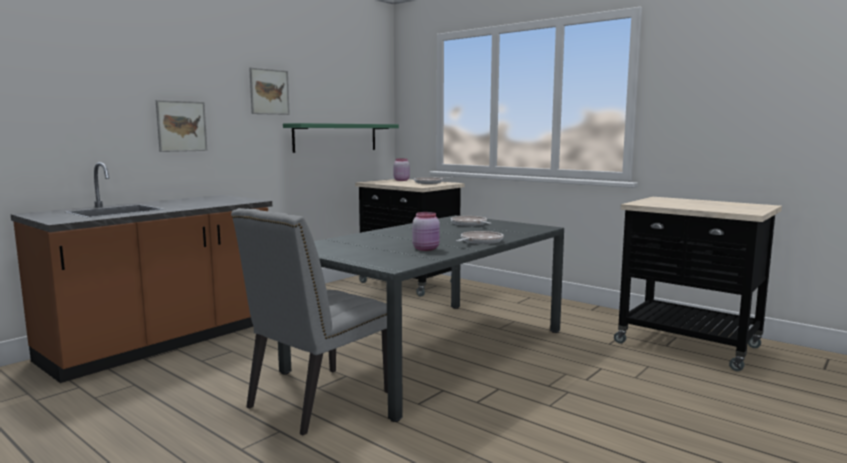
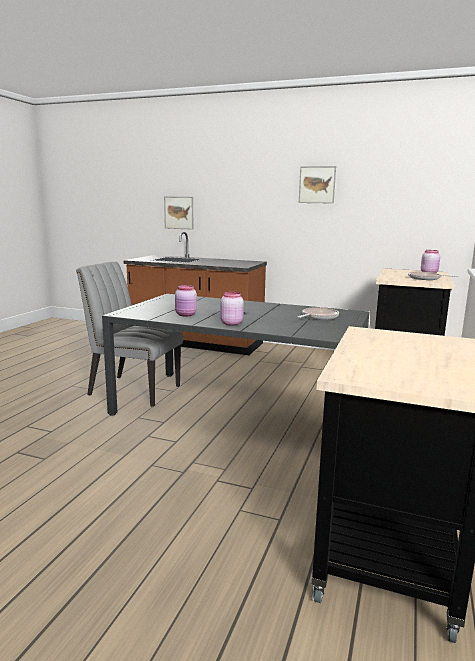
camera: 70 degrees right, 5 degrees up
picture [156,100,207,152] -> picture moved to [164,196,193,230]
green shelf [283,123,399,153] -> none
frying pan [456,231,504,244] -> pink jar [220,292,244,326]

